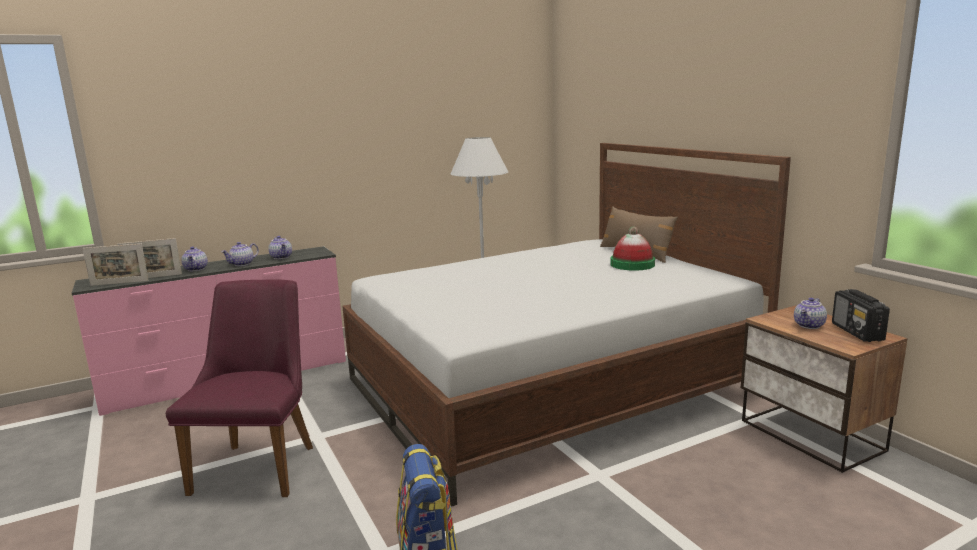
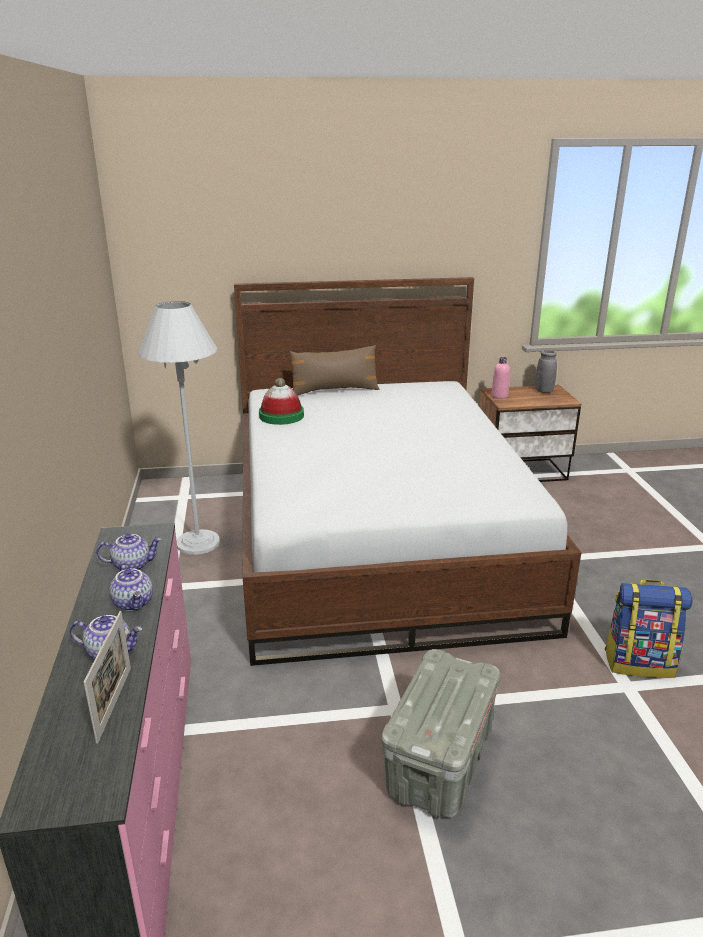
camera: 70 degrees left, 10 degrees up
picture frame [82,244,149,286] -> none
purple chair [166,280,313,497] -> grey storage box [381,649,500,818]
hat [610,226,655,271] -> hat moved to [259,378,304,425]
teapot [794,298,827,329] -> none
radio [832,289,890,342] -> grey vase [535,350,557,393]
none -> pink bottle [491,357,510,399]

